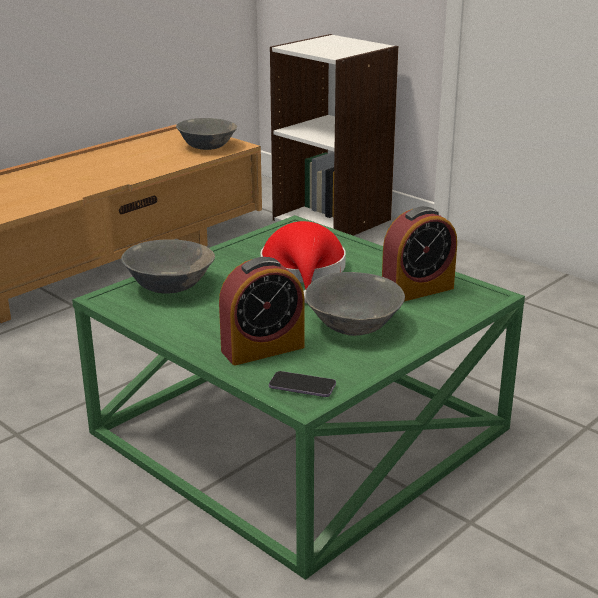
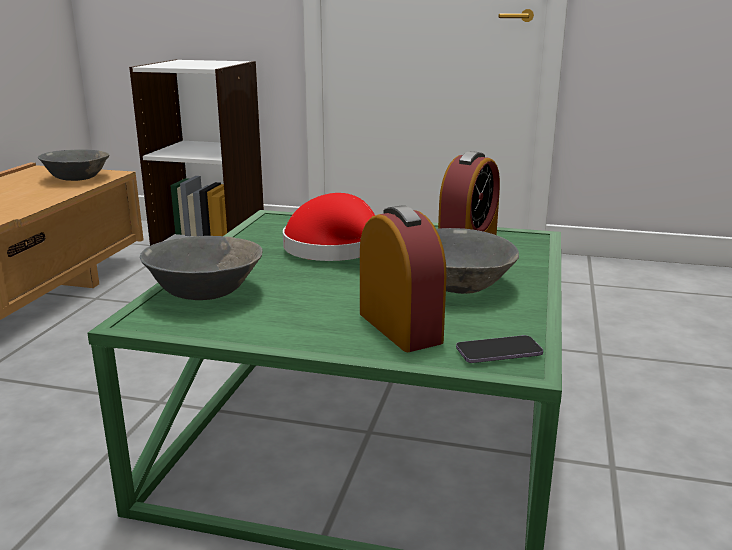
camera: 30 degrees left, 5 degrees down
alarm clock [219,257,304,365] -> alarm clock turned 60 degrees counterclockwise [360,205,446,352]

